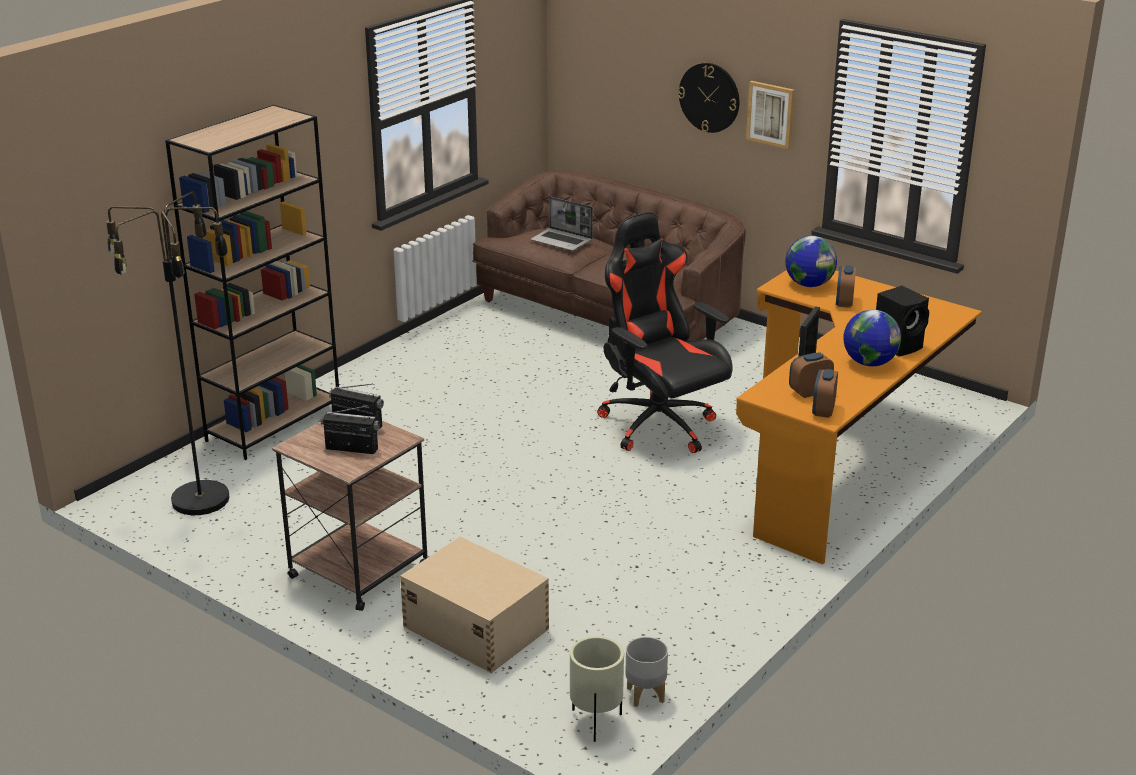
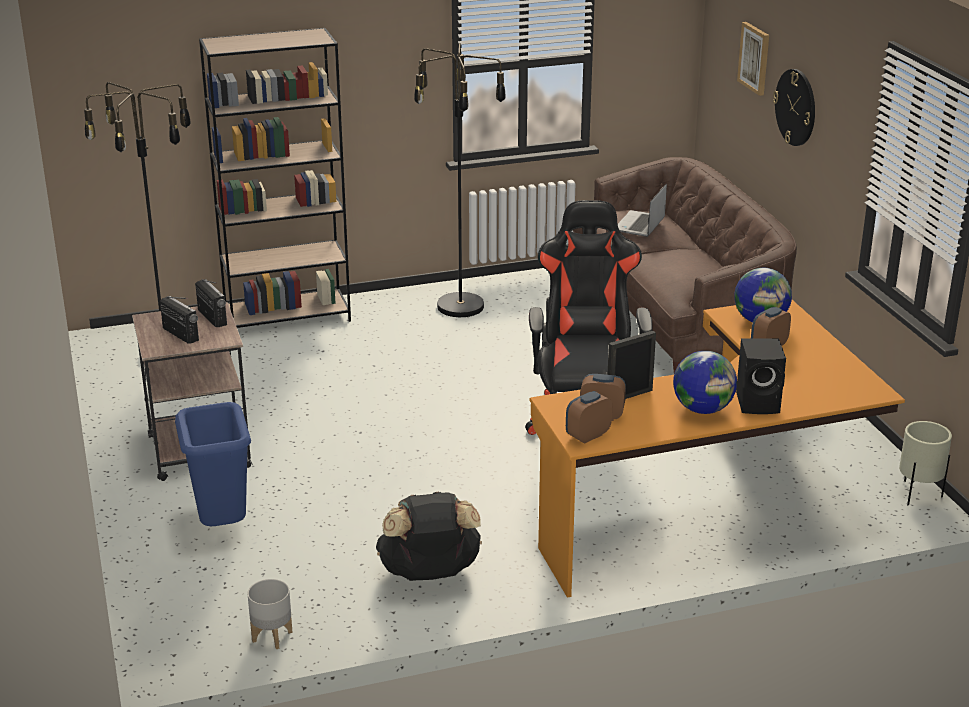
camera: 35 degrees right, 0 degrees up
beige storage box [400,537,549,673] -> blue trash can [175,402,251,526]
laptop [530,197,593,251] -> laptop turned 45 degrees clockwise [618,184,667,237]
beige planter [570,636,624,742] -> beige planter moved to [899,421,952,506]
picture [746,81,795,149] -> picture moved to [737,22,769,96]
none -> black backpack [376,492,482,581]
none -> floor lamp [414,43,506,317]

